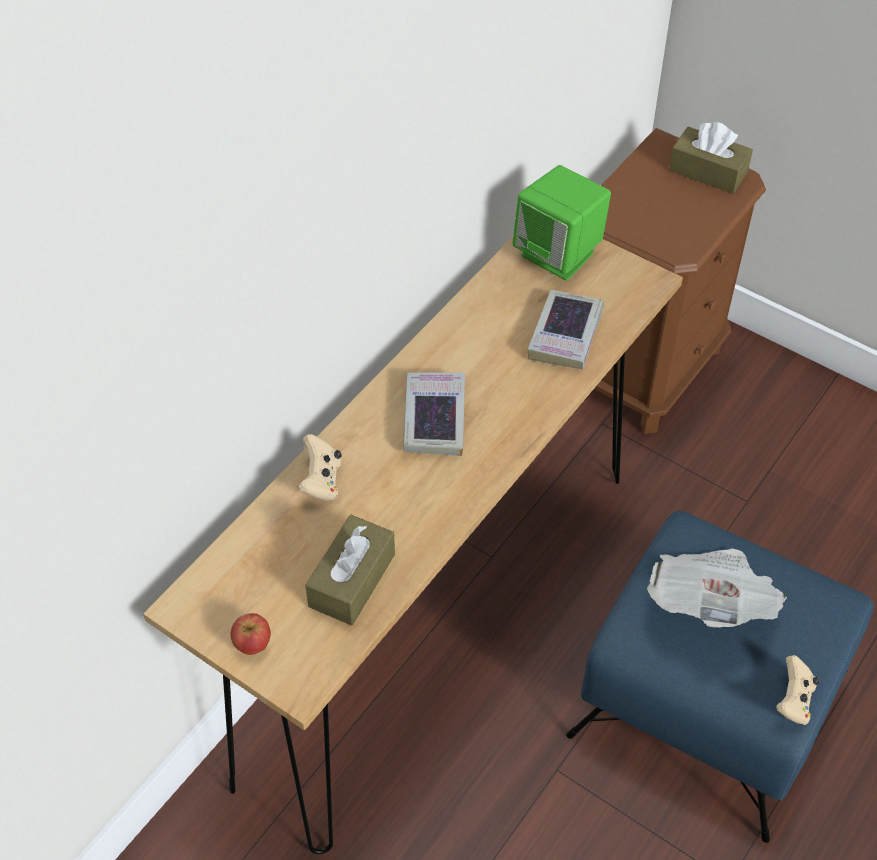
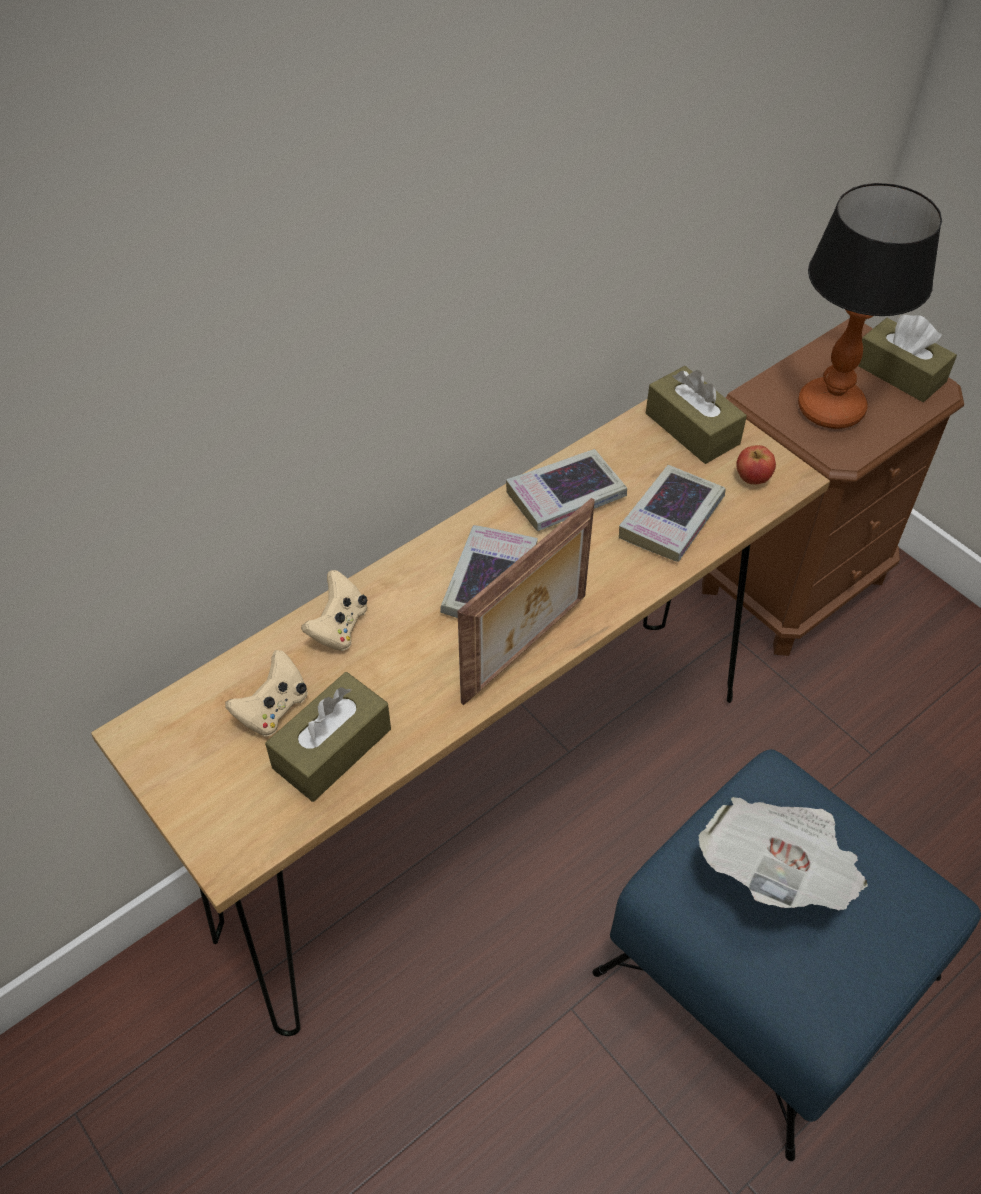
camera: 15 degrees right, 0 degrees up
apple [231,613,271,655] -> apple moved to [736,445,776,485]
green speaker [512,165,611,281] -> brown tissue box [646,366,747,464]
beige game controller [776,655,819,725] -> beige game controller moved to [225,650,308,737]
none -> picture frame [458,498,595,705]
none -> book [506,449,627,531]
none -> table lamp [798,183,942,429]

